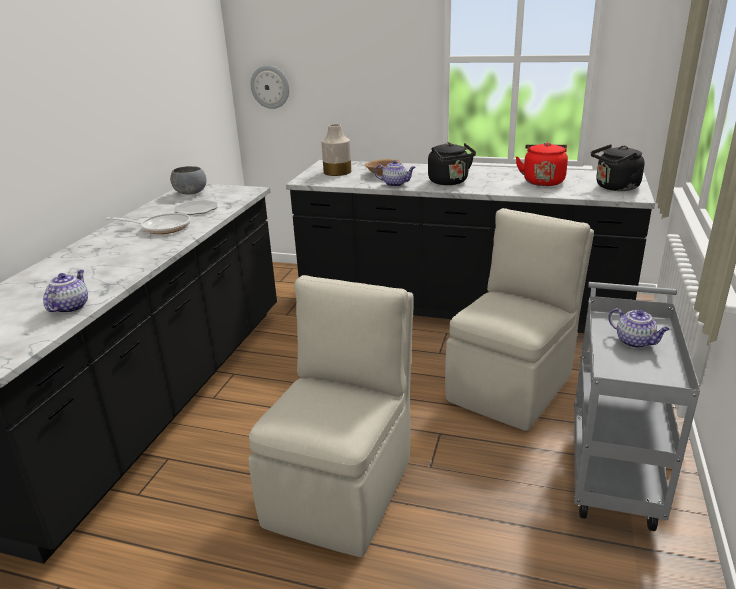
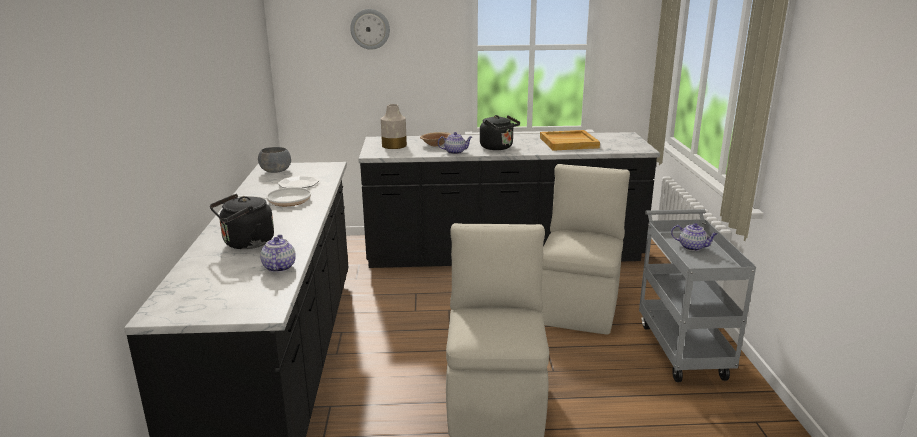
camera: 20 degrees left, 5 degrees down
wall clock [251,65,289,109] -> wall clock moved to [350,9,390,50]
red kettle [516,142,568,186] -> beige tray [540,130,600,151]
black kettle [591,144,645,191] -> black kettle moved to [210,194,274,249]

